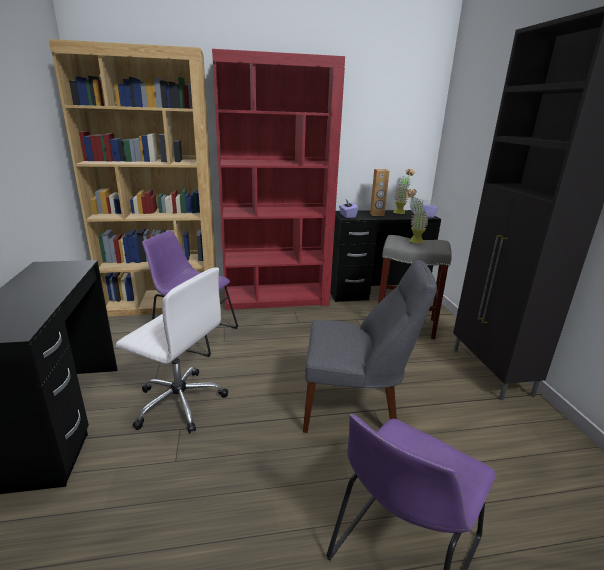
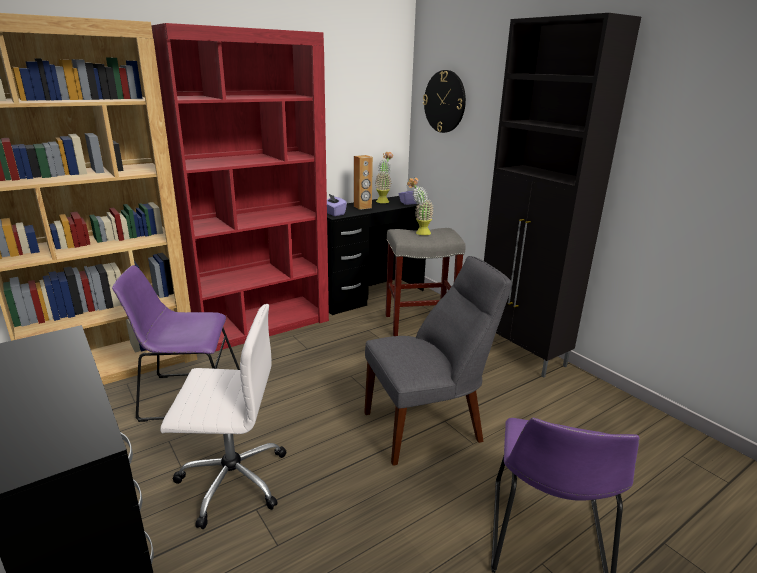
camera: 25 degrees left, 0 degrees up
none -> wall clock [423,70,466,133]

